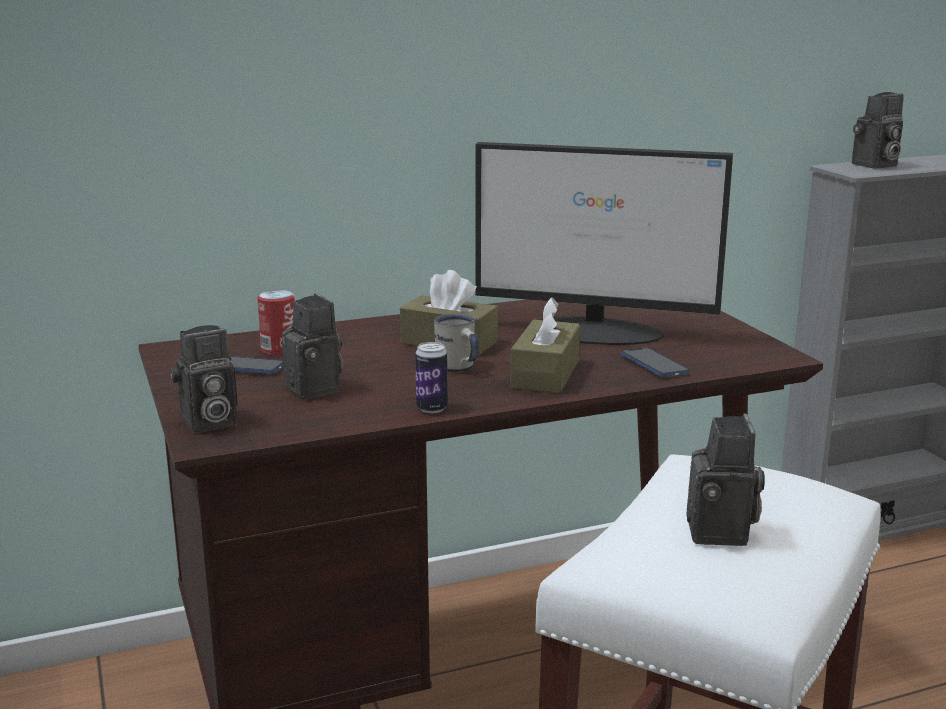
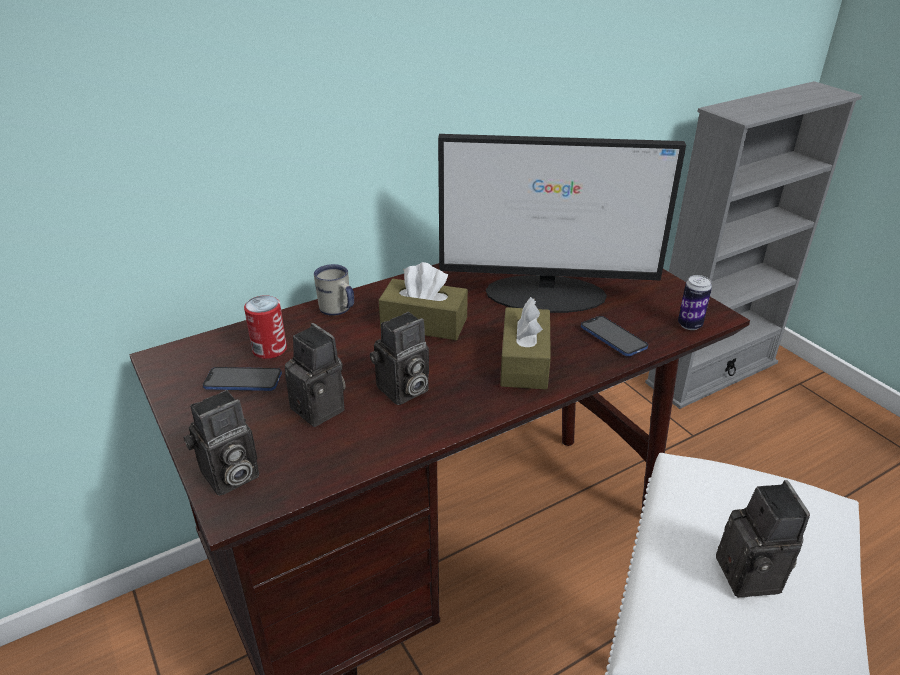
camera: 10 degrees left, 15 degrees up
can [415,342,448,413] -> can moved to [678,275,712,330]
white mug [434,314,479,372] -> white mug moved to [314,264,354,316]
camera [852,92,904,169] -> camera moved to [370,312,429,405]

